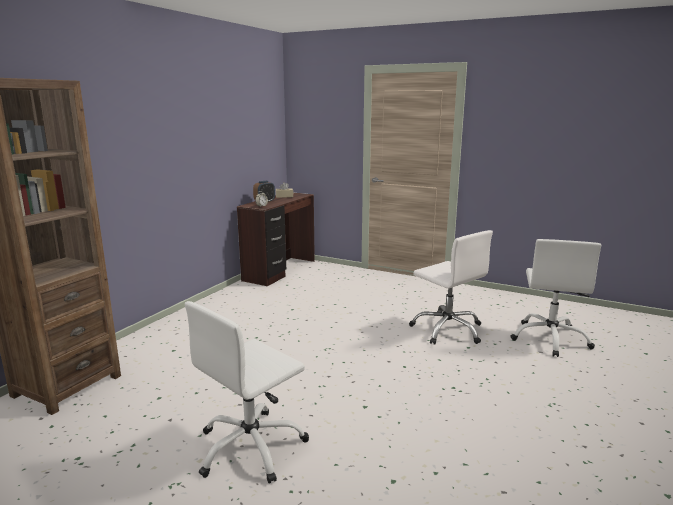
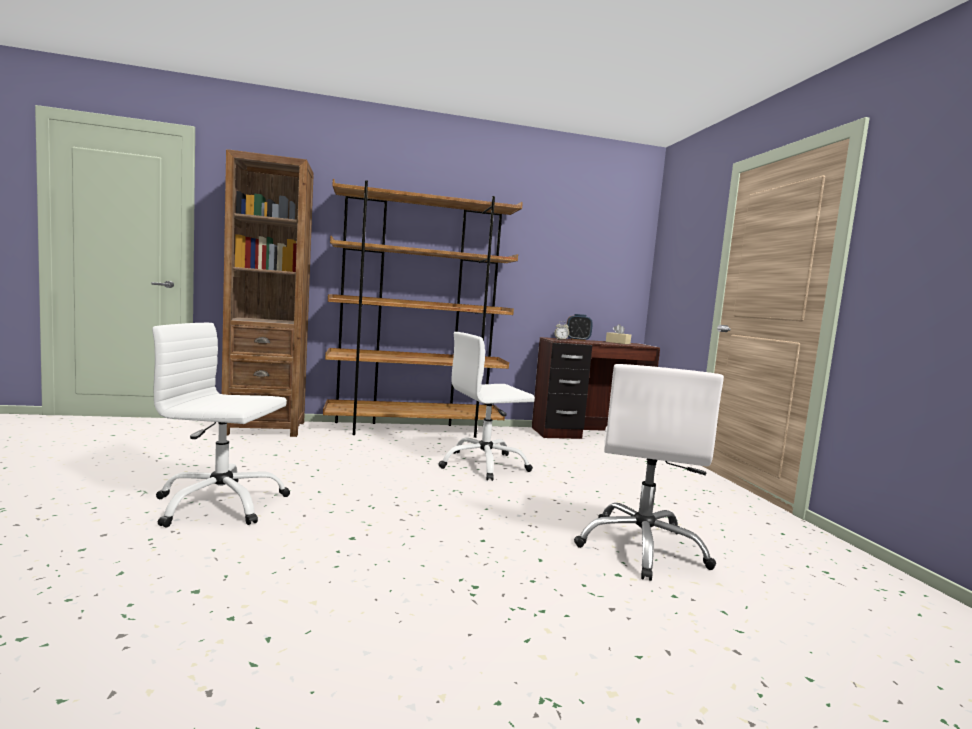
camera: 50 degrees right, 10 degrees down
white office chair [510,239,601,357] -> white office chair moved to [438,332,535,481]
none -> brown bookcase [323,179,523,438]

